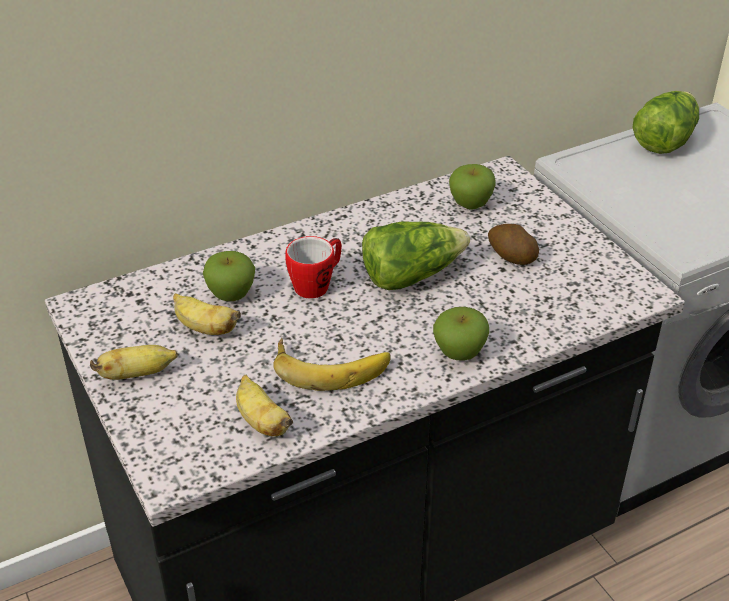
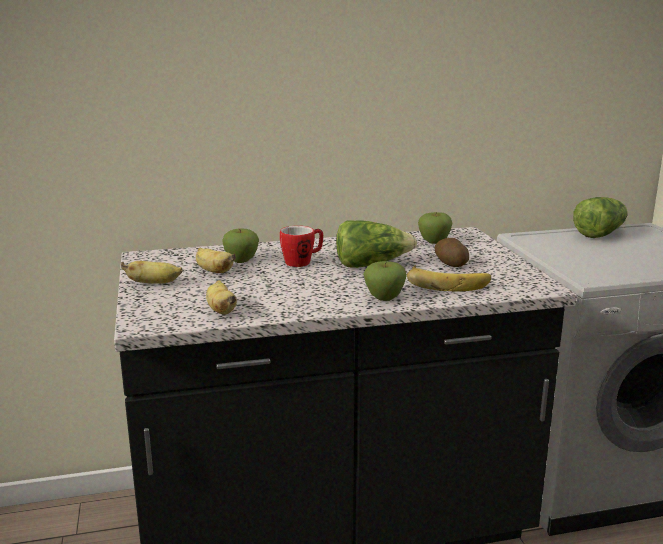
camera: 15 degrees right, 20 degrees down
banana [273,338,391,391] -> banana moved to [407,265,491,292]

